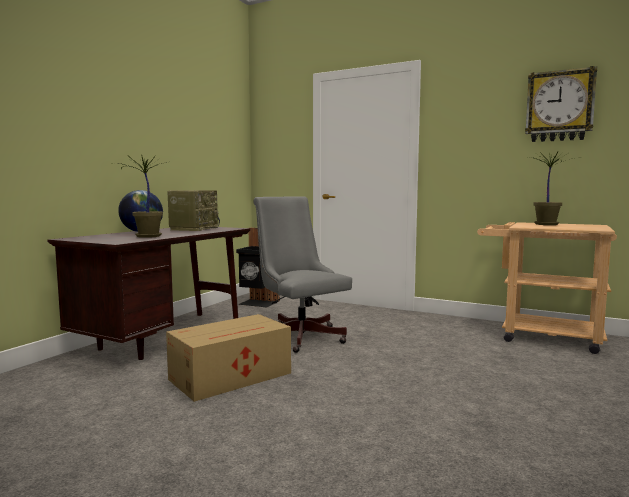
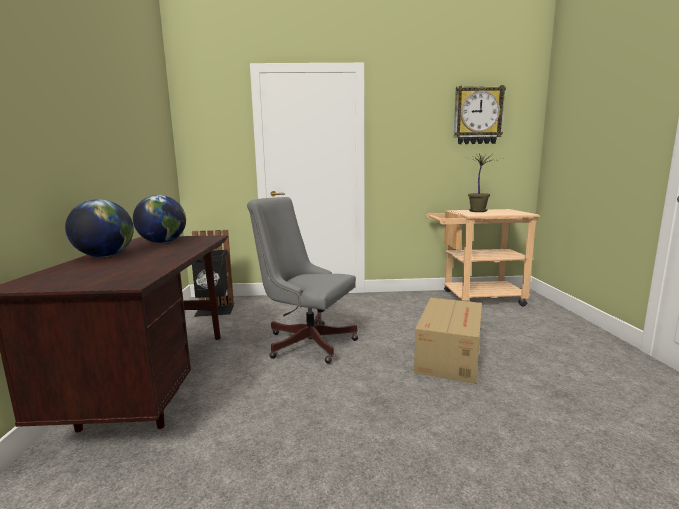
camera: 30 degrees left, 5 degrees up
potted plant [119,155,166,238] -> none
cardboard box [166,314,291,402] -> cardboard box moved to [414,298,482,384]
radio [167,190,220,231] -> globe [133,195,186,243]

